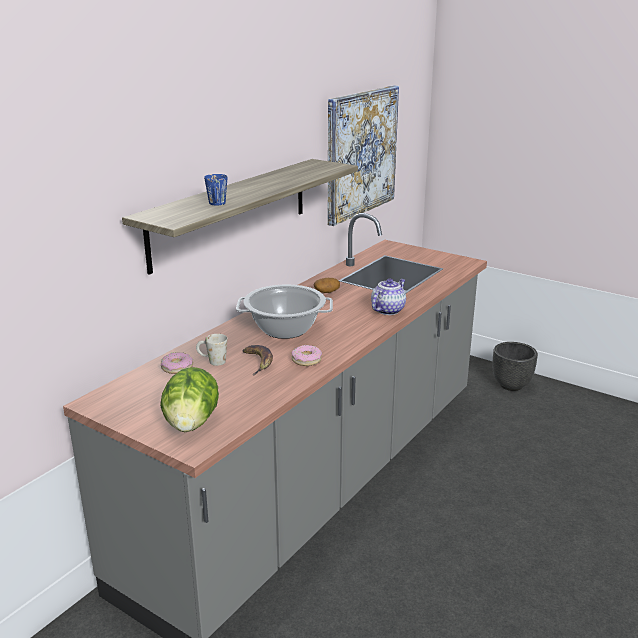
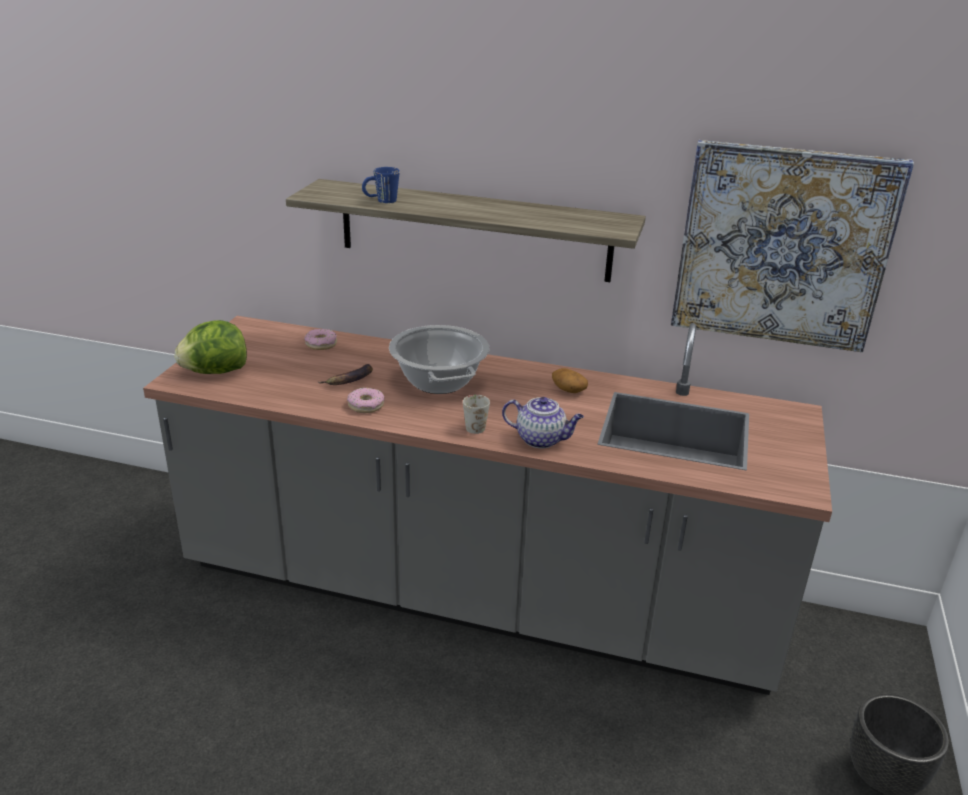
camera: 70 degrees right, 5 degrees up
white mug [196,334,227,366] -> white mug moved to [463,395,490,434]

